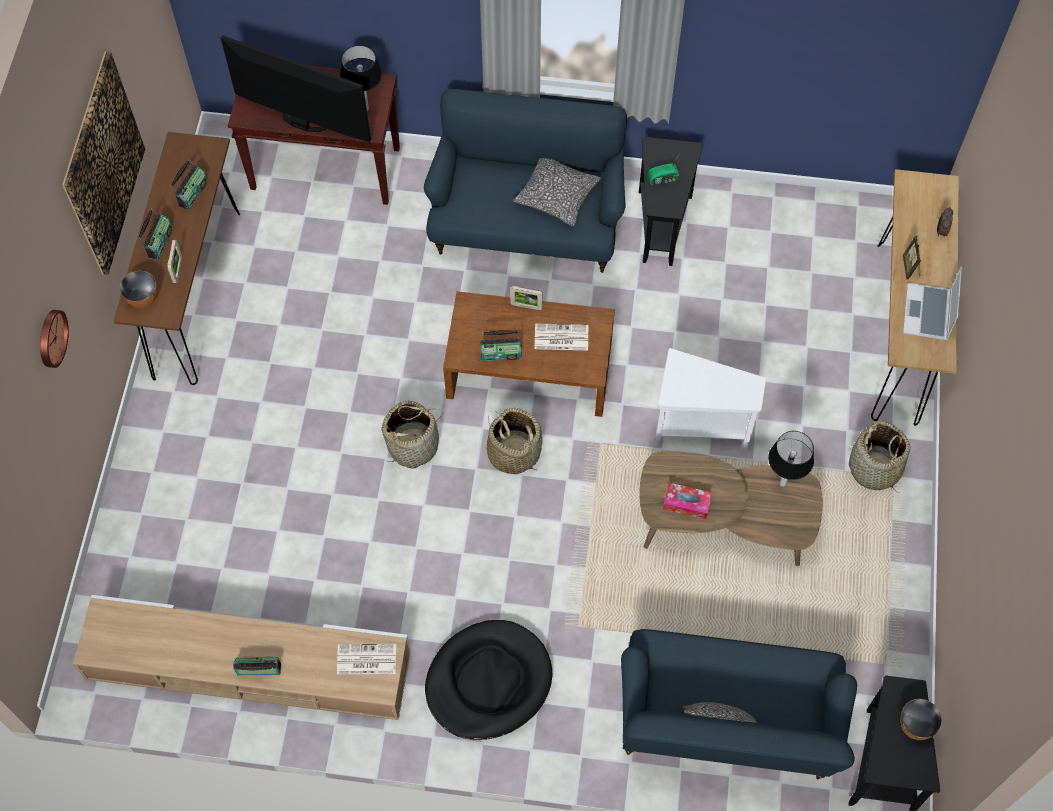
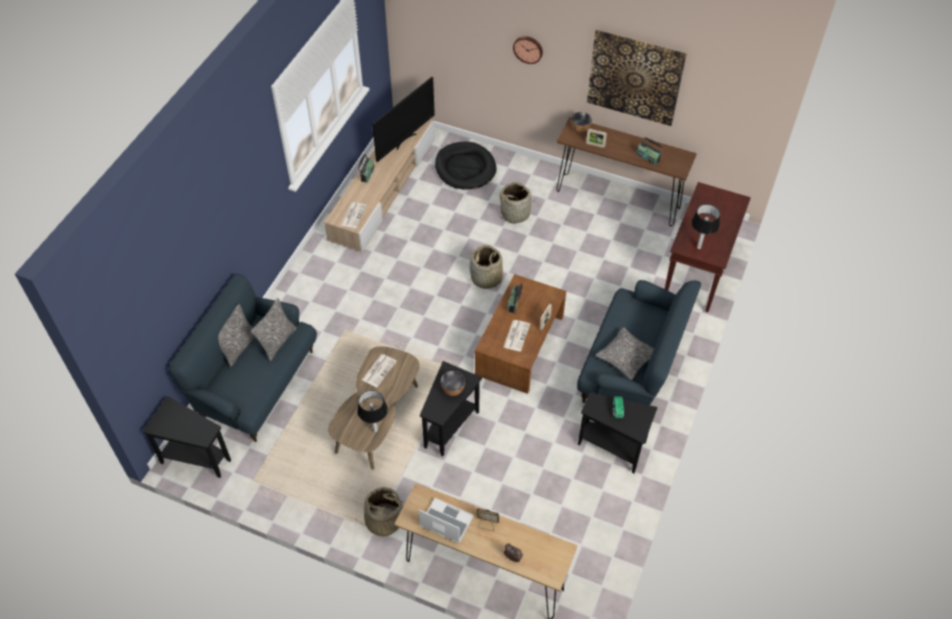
camera: 105 degrees right, 10 degrees down
radio [138,208,172,260] -> none
television [221,35,371,142] -> television moved to [372,77,435,162]
black dog bed [425,620,552,740] -> black dog bed moved to [435,142,497,190]
basket [487,408,542,474] -> basket moved to [499,182,536,224]
white side table [654,348,766,451] -> black side table [420,361,482,456]
tissue box [663,483,712,519] -> newspaper [362,354,397,387]
bowl [900,699,942,740] -> bowl moved to [441,371,465,396]
none -> pillow [251,298,296,361]

